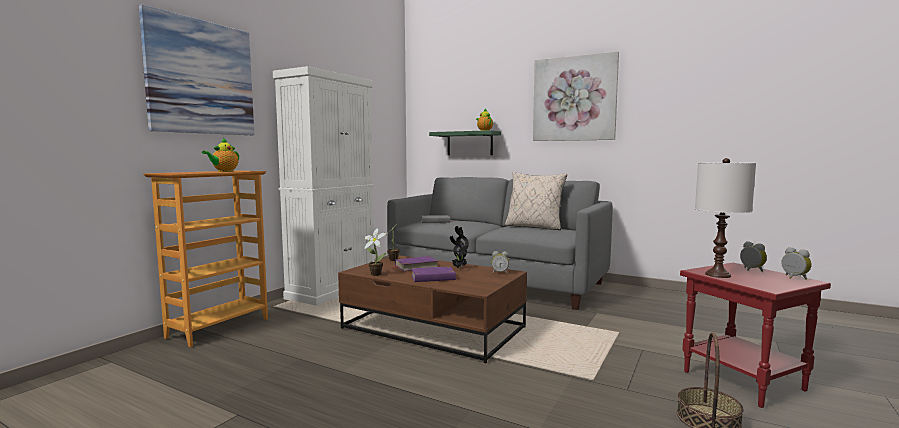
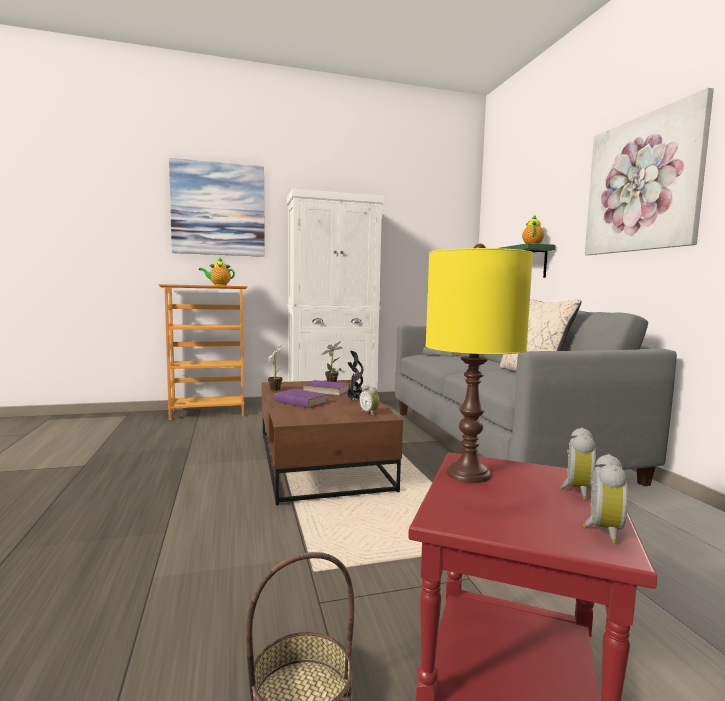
camera: 45 degrees right, 0 degrees up
white table lamp [695,158,756,278] -> yellow table lamp [426,244,533,483]

